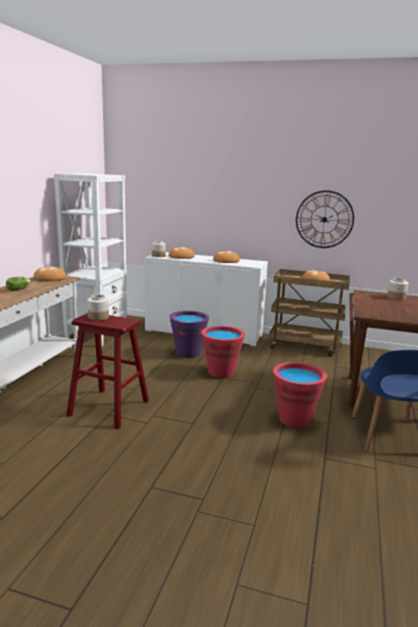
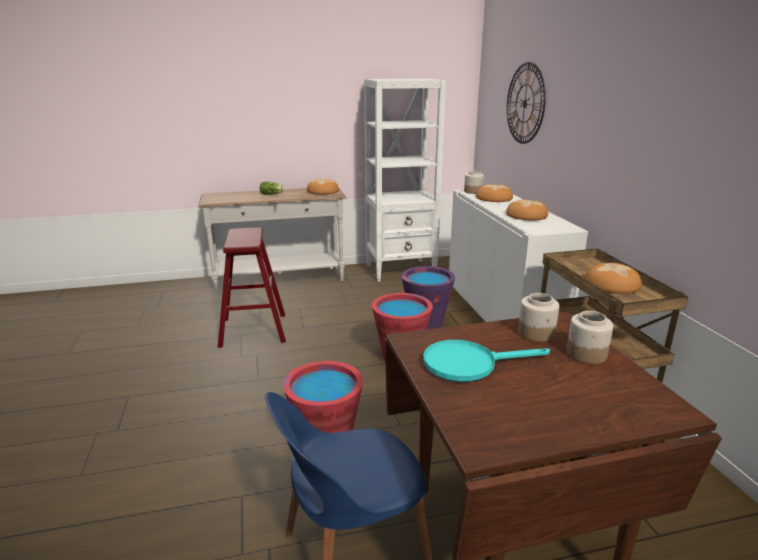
camera: 60 degrees right, 5 degrees up
jar [87,294,109,321] -> jar moved to [518,293,559,342]
wall clock [296,190,354,248] -> wall clock moved to [507,62,546,144]
none -> turquoise frying pan [423,340,550,382]

